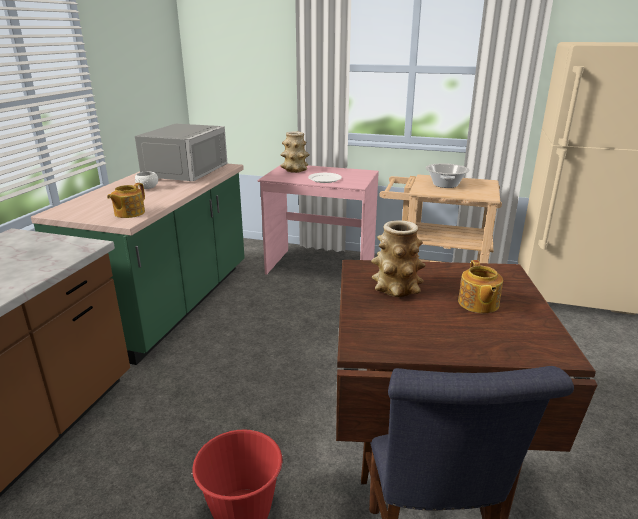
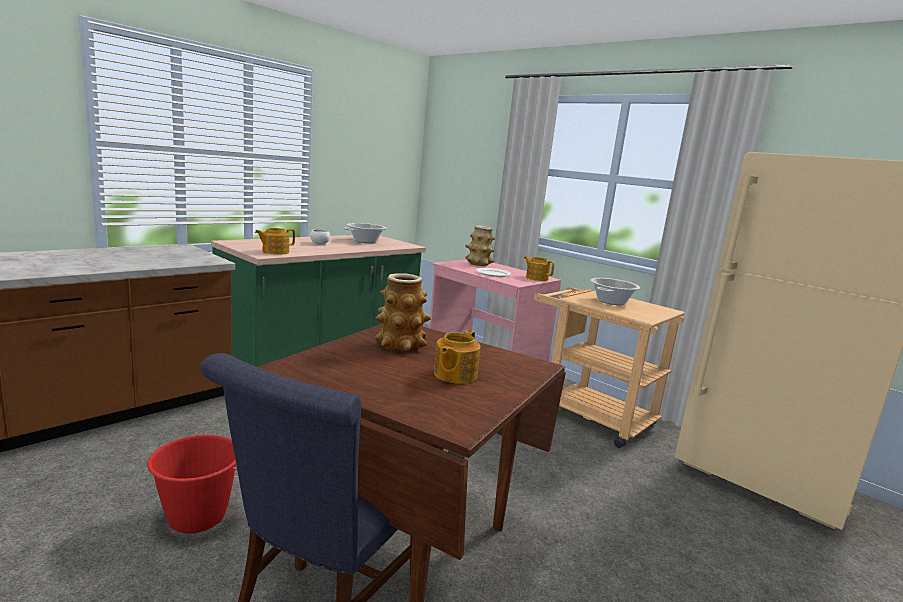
camera: 25 degrees right, 10 degrees down
grey microwave [135,124,228,181] -> cooking pot [344,223,388,243]
none -> teapot [524,256,555,281]

